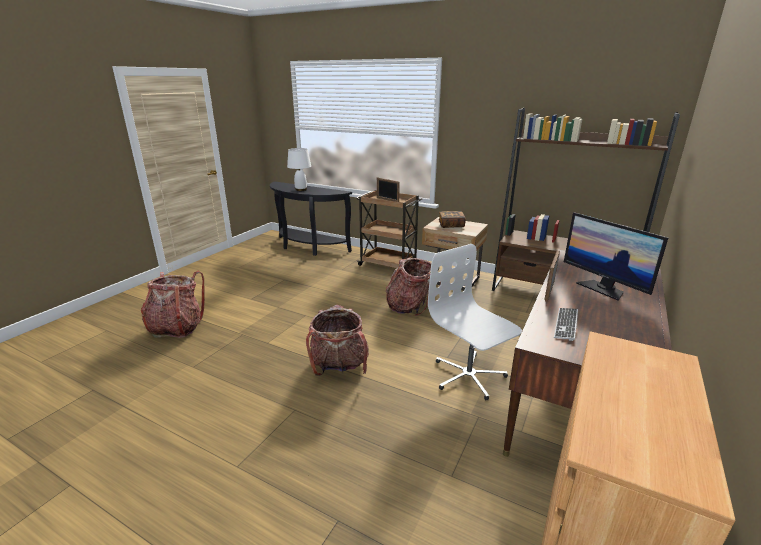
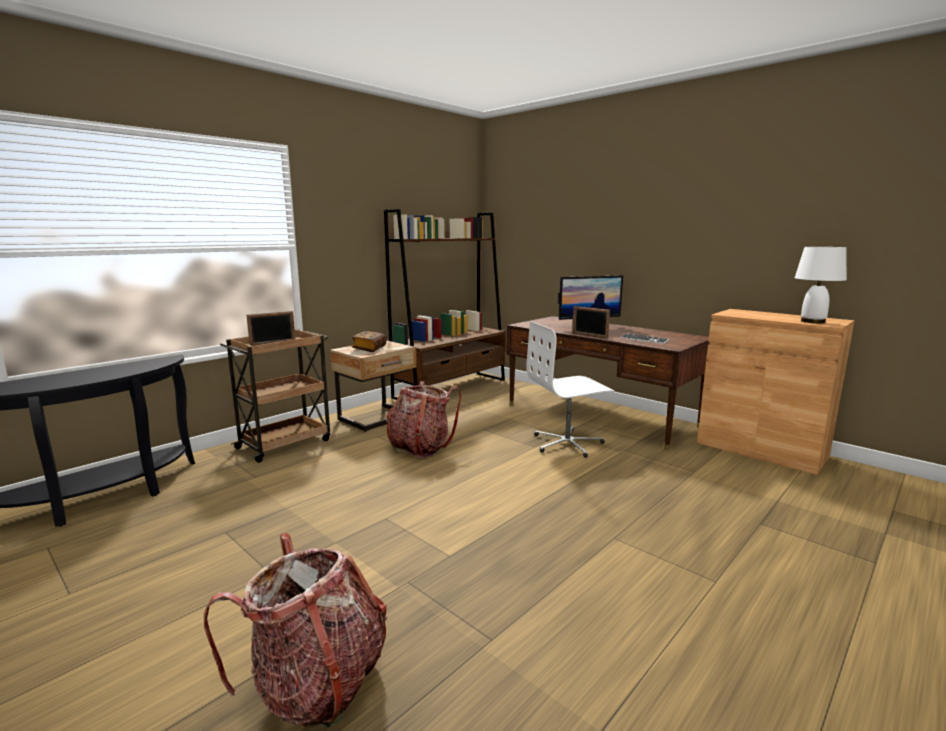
camera: 75 degrees left, 10 degrees down
white table lamp [287,148,311,191] -> white table lamp moved to [795,247,847,324]
backpack [306,305,369,376] -> none

